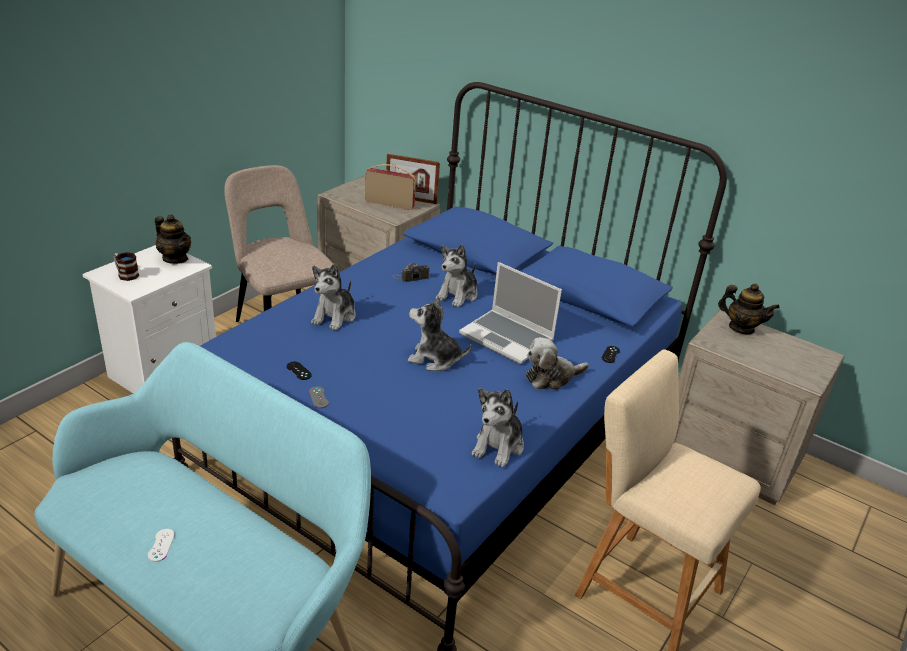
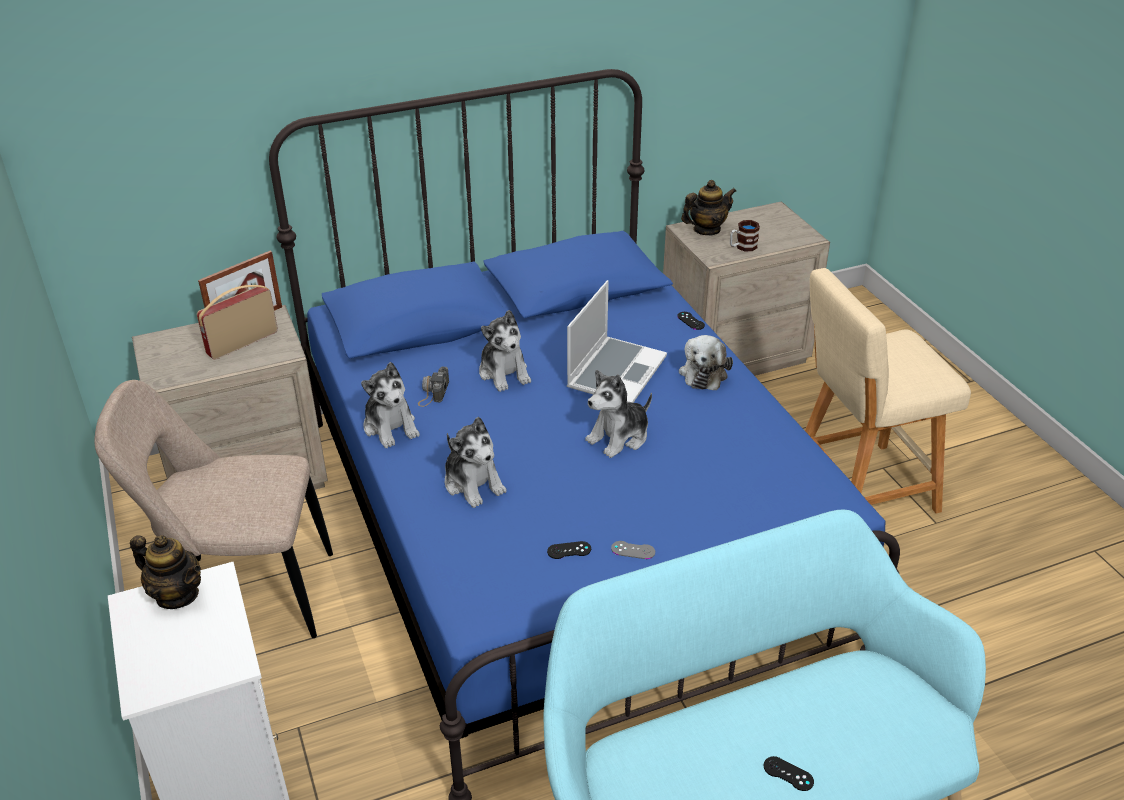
camera: 55 degrees left, 5 degrees up
mug [114,252,139,281] -> mug moved to [730,220,760,251]
white game controller [148,529,175,562] -> black game controller [764,756,814,791]
teapot [155,214,191,264] -> teapot turned 45 degrees clockwise [130,535,201,609]
laptop [459,262,562,364] -> laptop turned 45 degrees counterclockwise [567,280,667,403]
plush toy [472,388,524,467] -> plush toy moved to [361,362,420,448]

